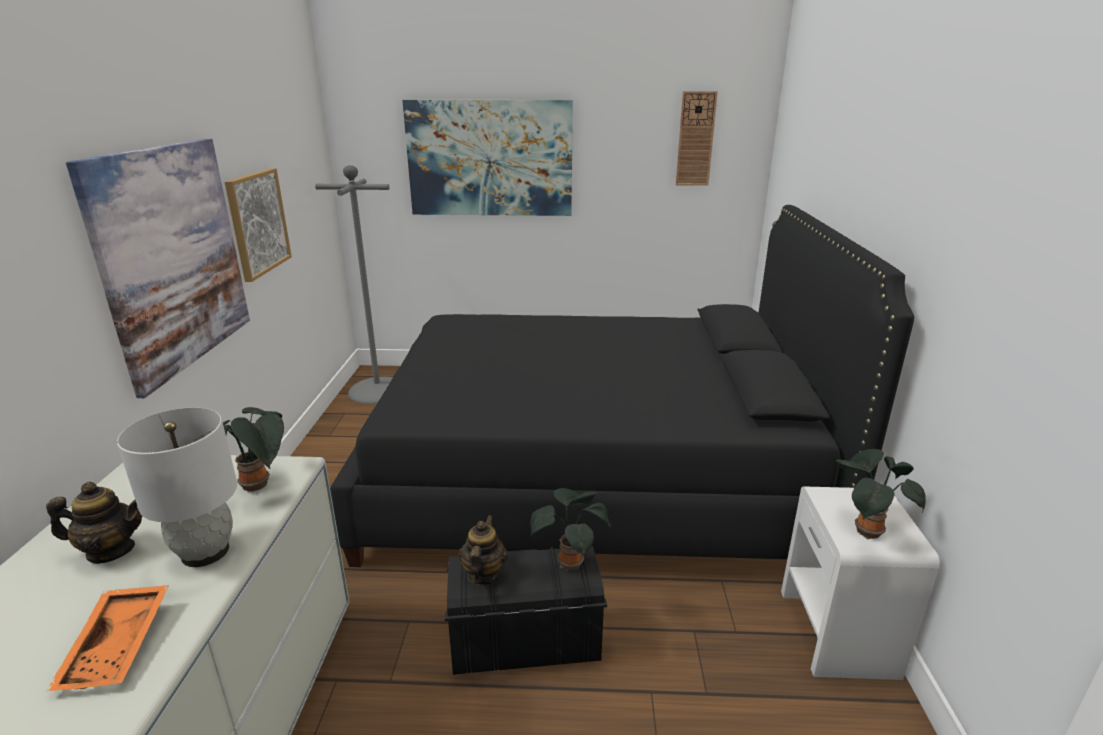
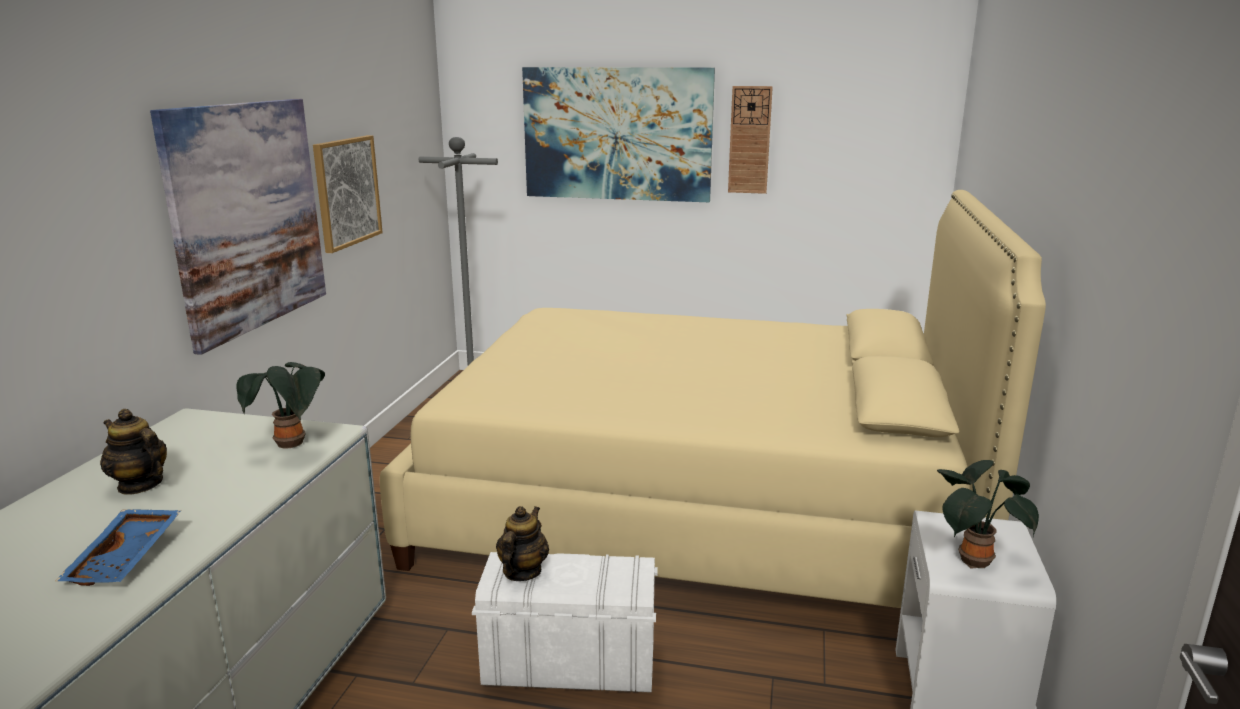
camera: 10 degrees right, 5 degrees down
teapot [46,482,142,564] -> teapot turned 150 degrees counterclockwise [100,409,167,495]
orange tray [46,585,169,692] -> blue tray [56,509,182,586]
white table lamp [117,408,237,567] -> none
black bed [330,205,914,567] -> beige bed [380,190,1046,608]
black storage box [445,546,607,675] -> white storage box [472,552,658,693]
potted plant [530,488,611,571] -> none
wall clock [676,91,718,186] -> wall clock moved to [728,86,773,194]

